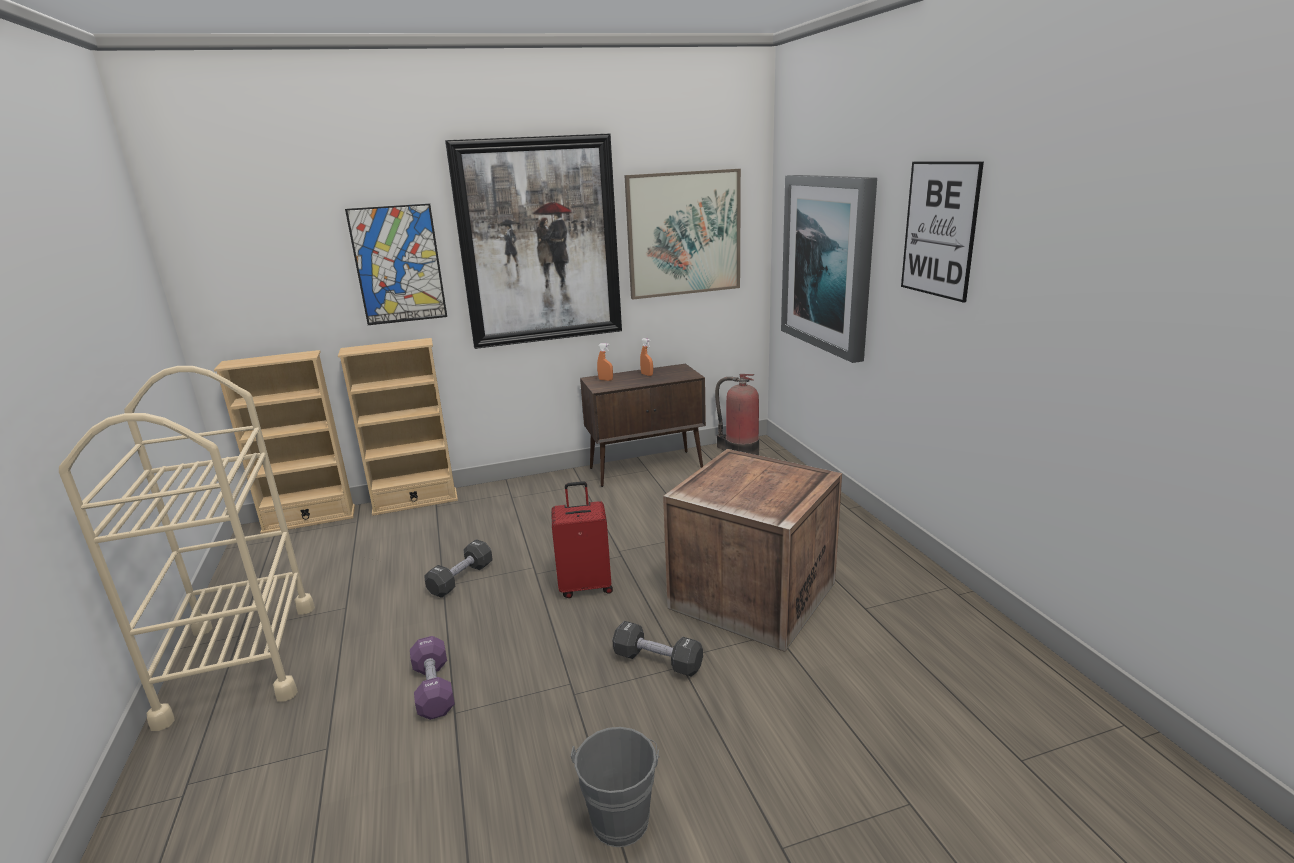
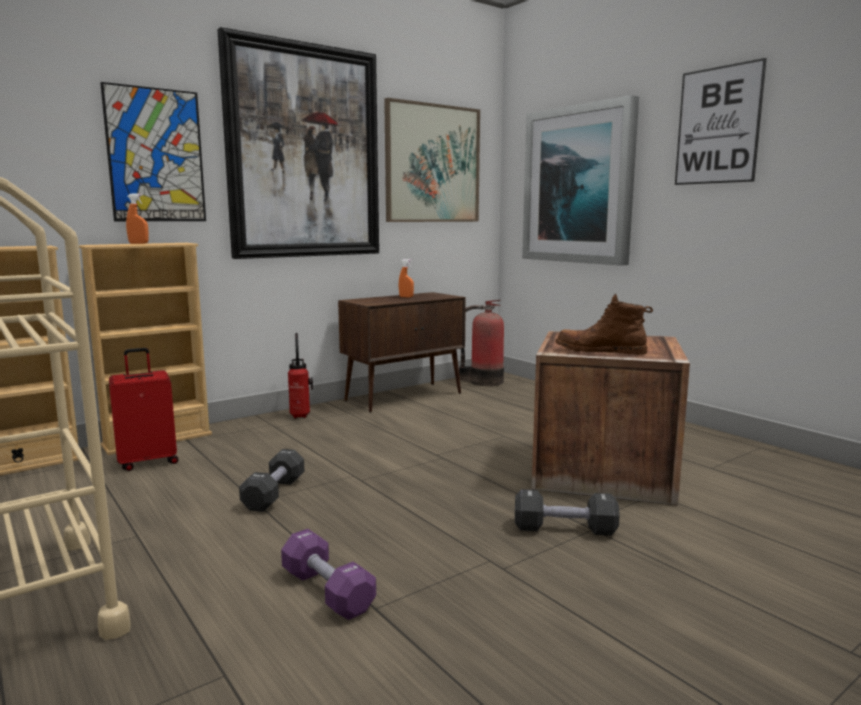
camera: 20 degrees left, 10 degrees down
red suitcase [551,481,613,598] -> red suitcase moved to [109,348,179,471]
grey bucket [571,727,660,847] -> none
orange spray bottle [597,343,613,381] -> orange spray bottle moved to [126,193,149,244]
none -> fire extinguisher [288,333,313,419]
none -> brown boot [555,294,653,355]

